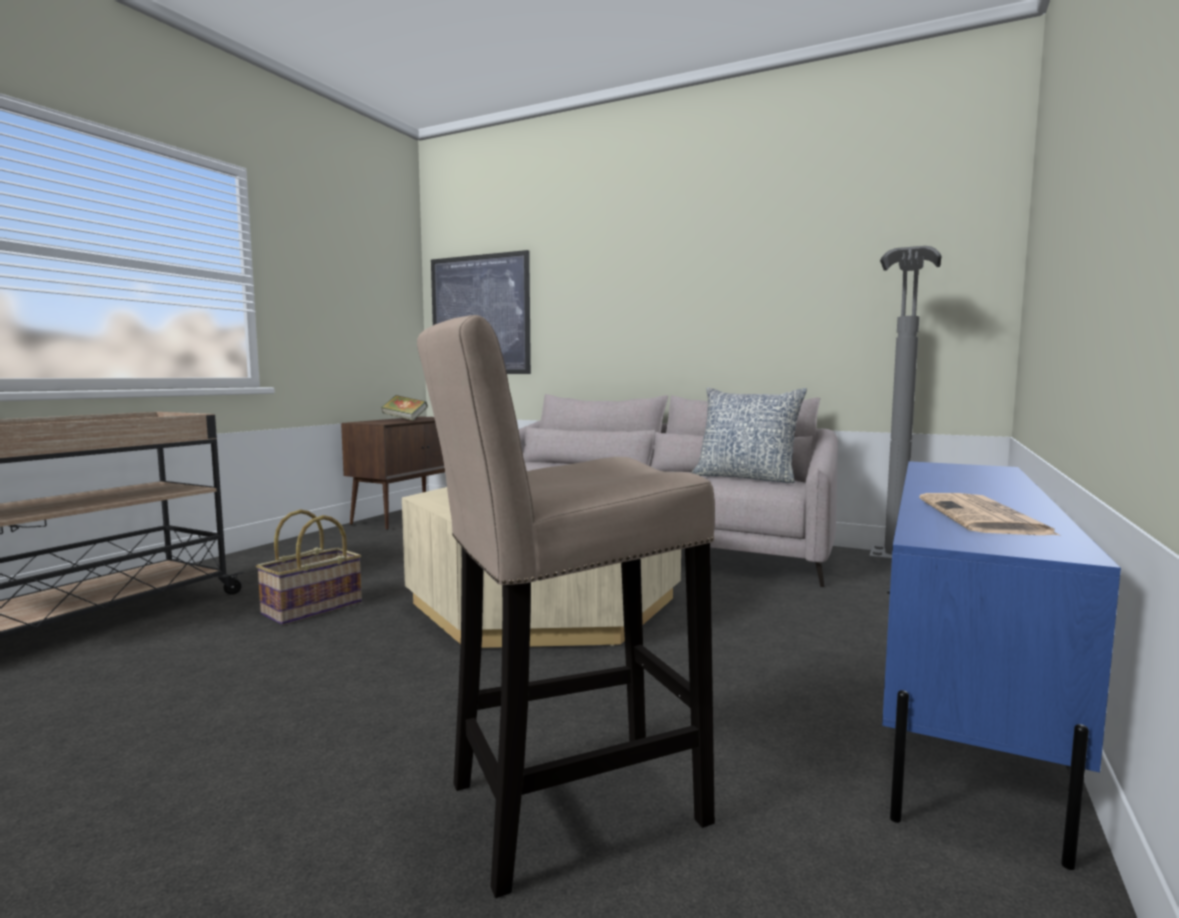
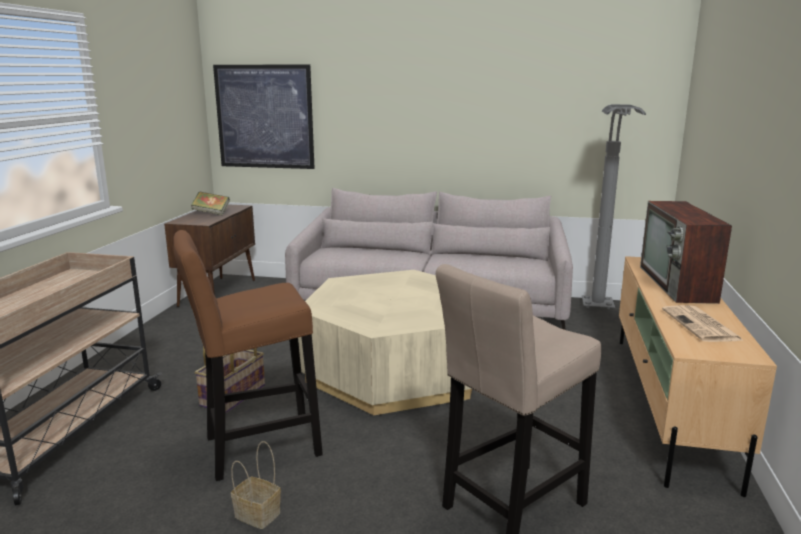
camera: 15 degrees left, 10 degrees up
pillow [692,387,807,483] -> none
blue tv stand [882,461,1121,870] -> beige tv stand [619,256,777,497]
none -> brown stool [173,230,323,481]
none -> basket [231,441,281,529]
none -> television [640,201,732,304]

